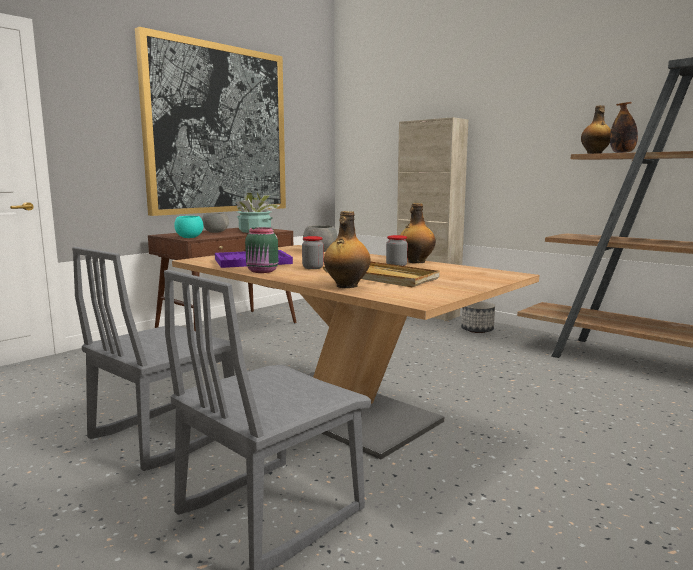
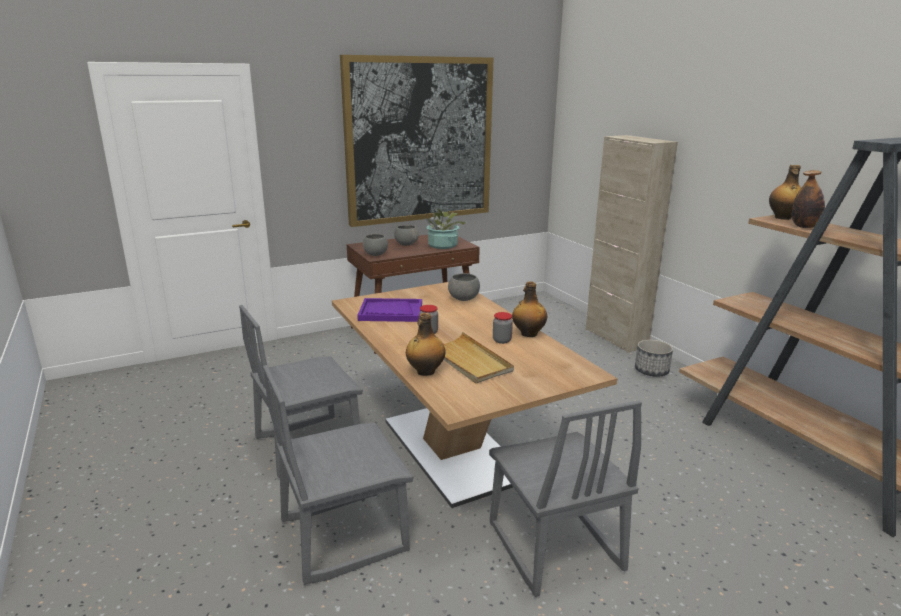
camera: 20 degrees right, 10 degrees up
turquoise bowl [174,216,203,238] -> grey bowl [363,234,388,256]
green jar [245,227,278,273] -> none
none -> grey chair [489,400,642,597]

